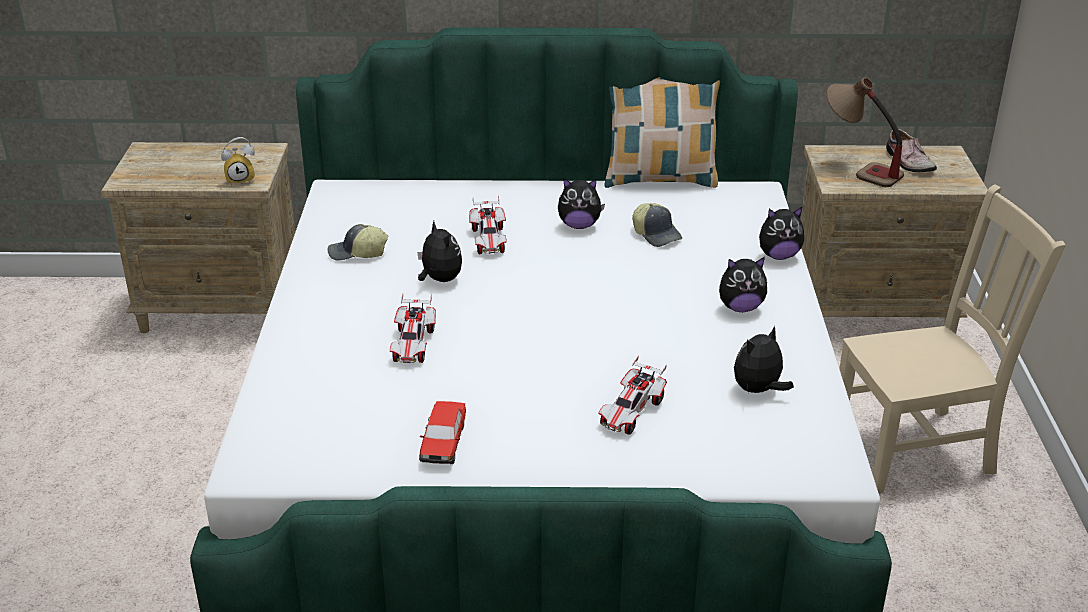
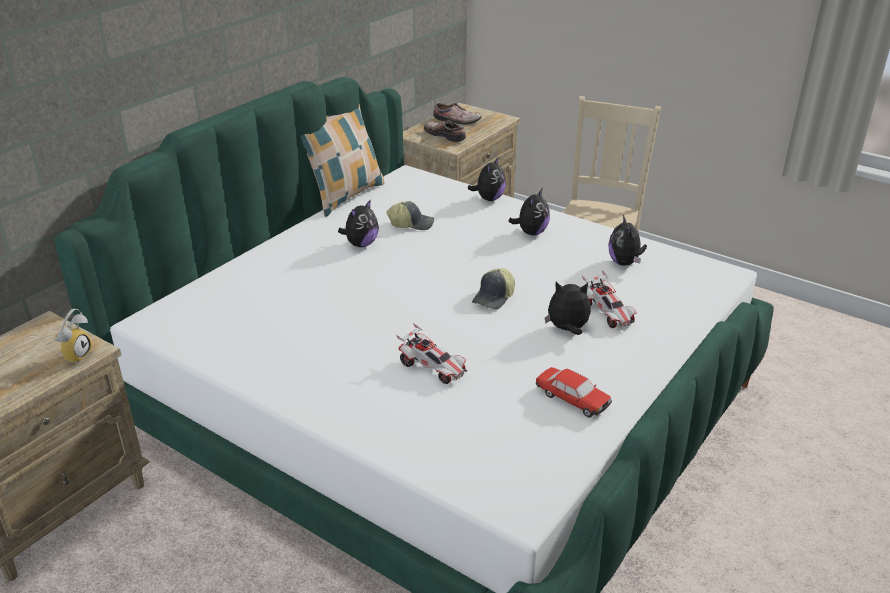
camera: 55 degrees left, 0 degrees up
cap [328,224,388,261] -> cap moved to [472,268,515,309]
plush toy [418,221,462,282] -> plush toy moved to [545,282,591,335]
toy car [469,196,507,254] -> none
table lamp [826,78,904,187] -> shoe [424,120,466,142]

